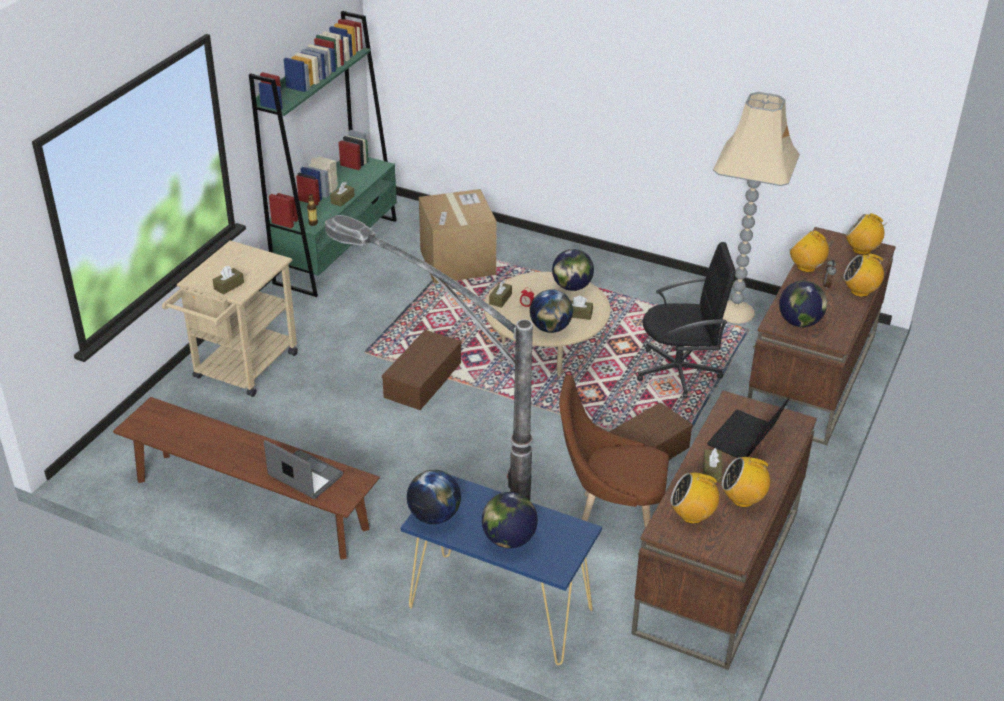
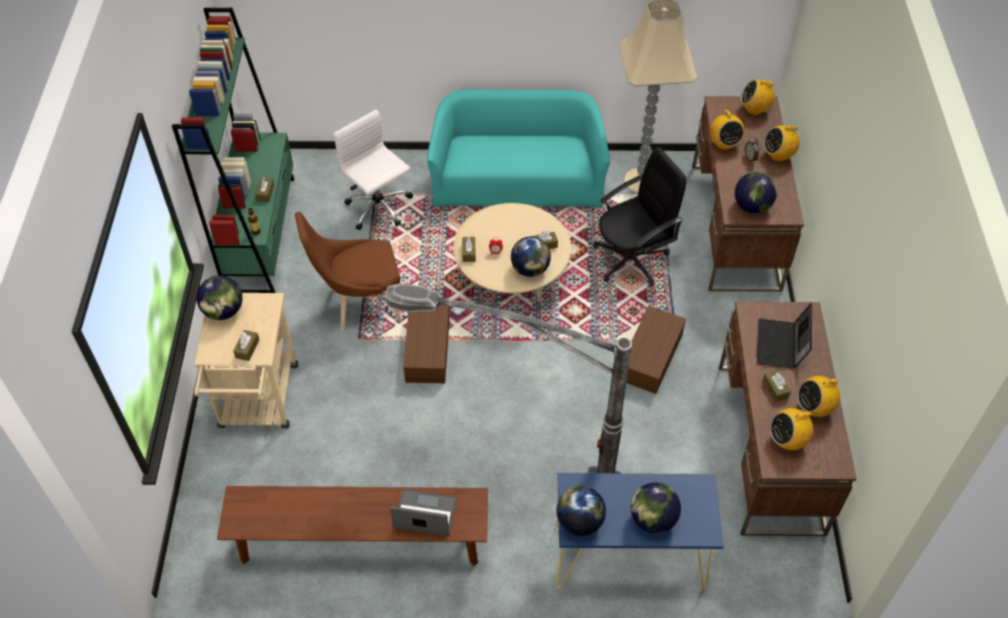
camera: 25 degrees left, 15 degrees up
cardboard box [419,189,497,284] -> white office chair [333,109,413,230]
globe [552,249,594,291] -> globe moved to [197,275,243,320]
brown chair [559,375,669,528] -> brown chair moved to [295,212,402,332]
radio [790,230,835,273] -> radio turned 120 degrees counterclockwise [710,109,744,150]
none -> turquoise sofa [427,89,610,208]

